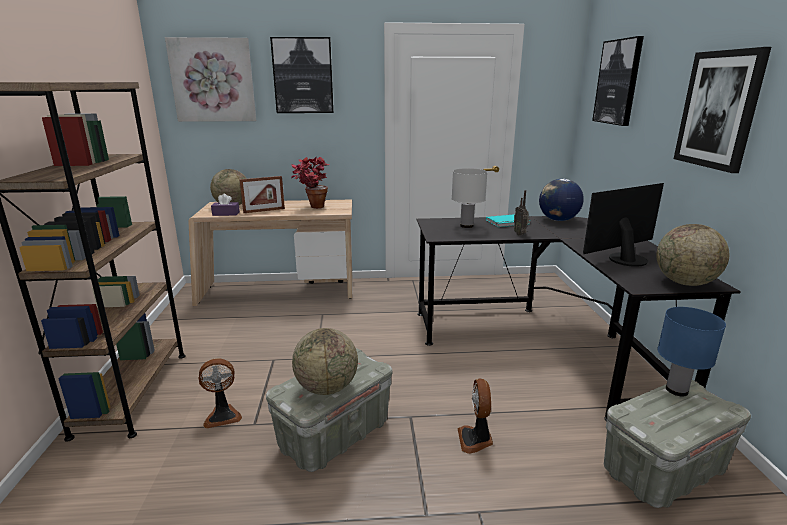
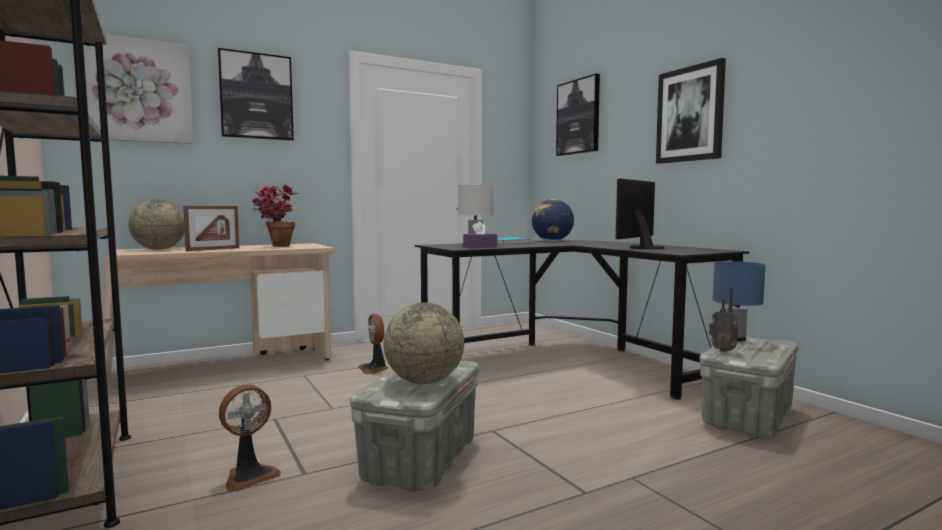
camera: 25 degrees left, 15 degrees down
purple tissue box [211,194,240,216] -> purple tissue box moved to [463,221,497,248]
fan [457,378,493,454] -> fan moved to [359,314,388,374]
radio [514,190,530,235] -> radio moved to [709,287,738,352]
globe [656,224,729,286] -> none

